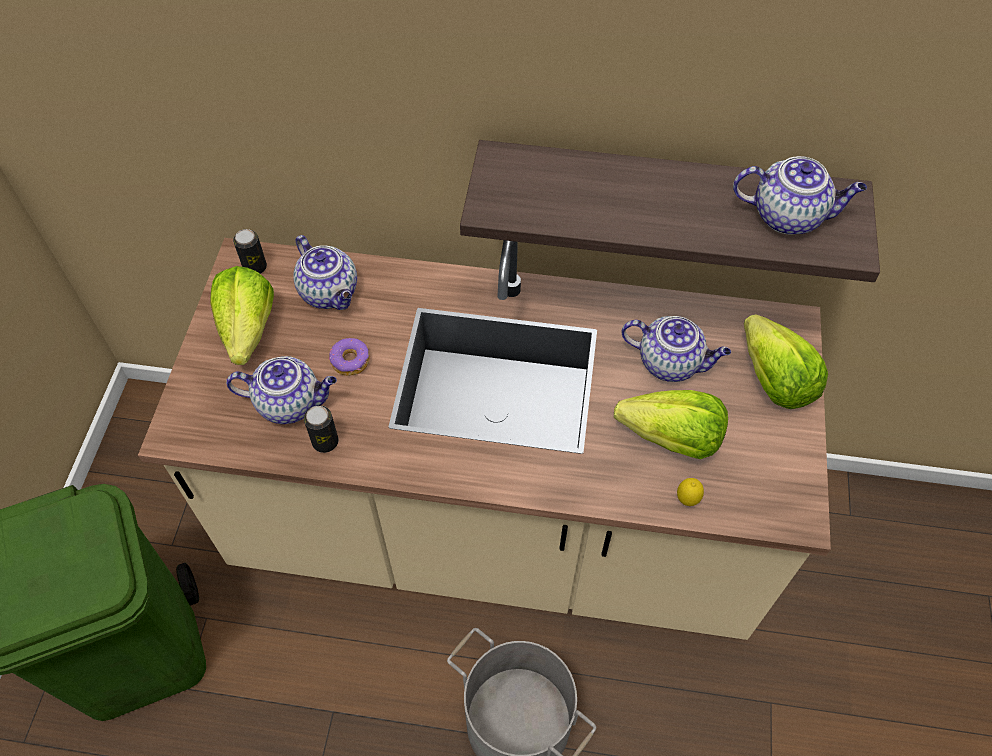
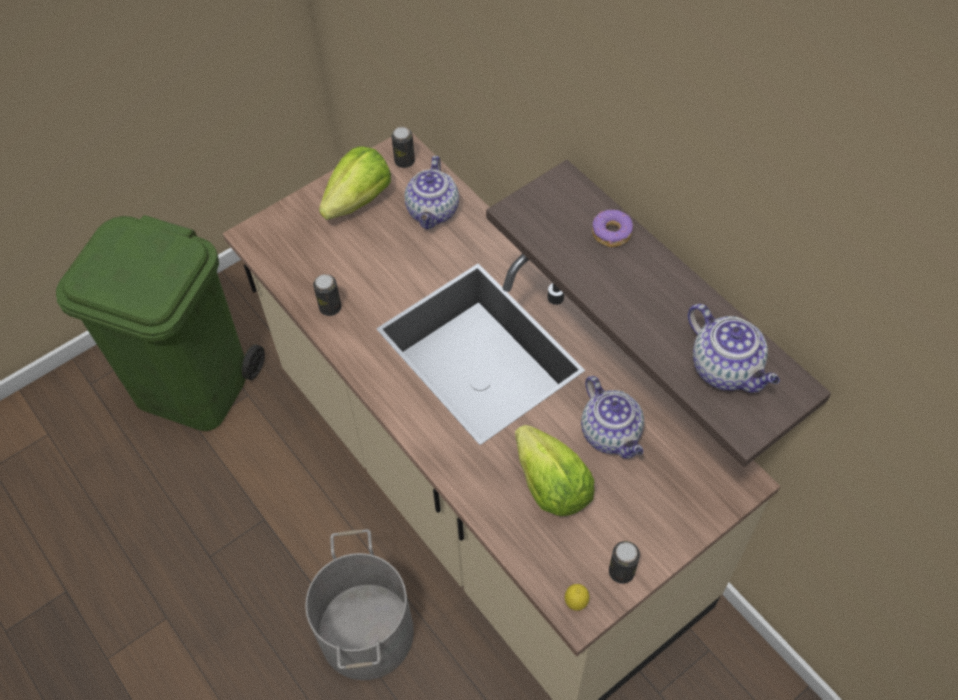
camera: 45 degrees right, 0 degrees up
teapot [226,356,337,424] -> none
donut [329,338,370,376] -> donut moved to [592,210,633,247]
lemon [677,478,704,506] -> lemon moved to [565,584,590,611]
lettuce [744,314,828,409] -> none
none -> can [609,541,640,584]

